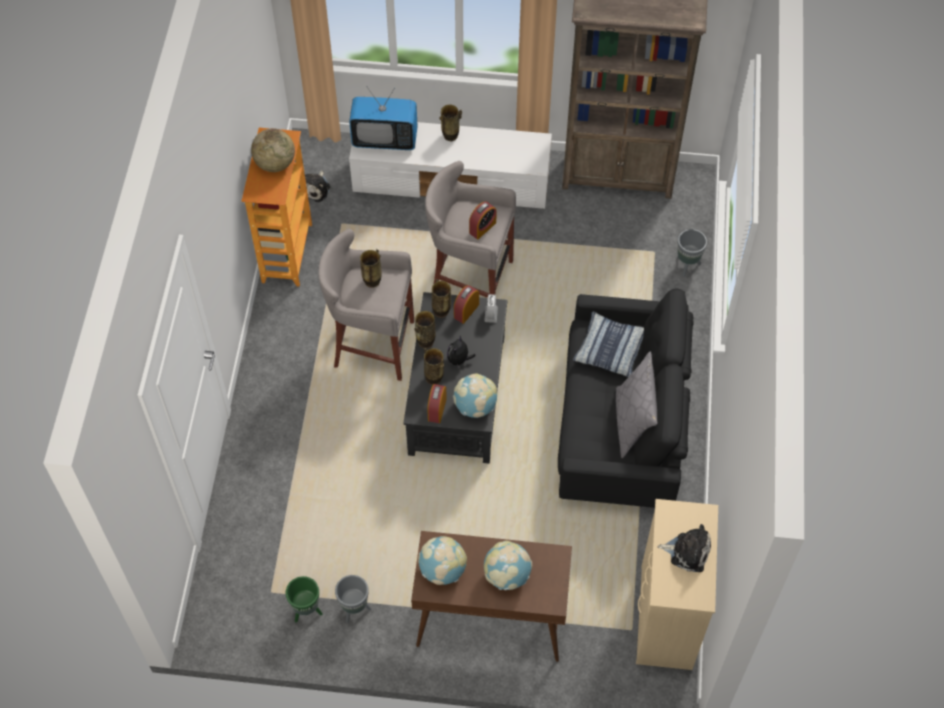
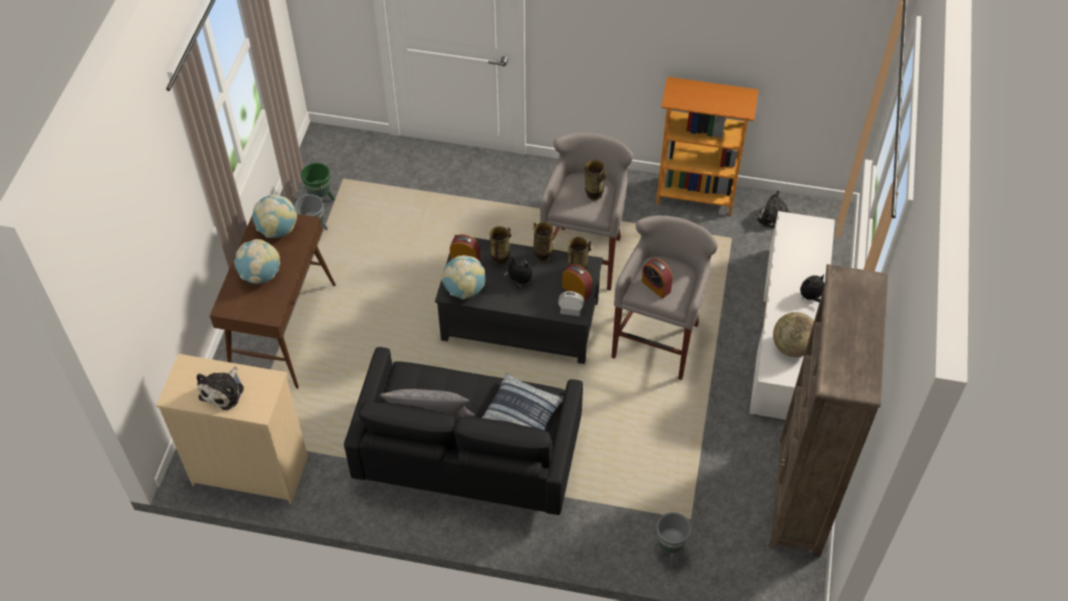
camera: 95 degrees right, 5 degrees down
globe [251,128,295,172] -> globe moved to [773,312,814,357]
television [349,86,418,150] -> none
vase [439,104,462,141] -> plush toy [800,274,825,302]

